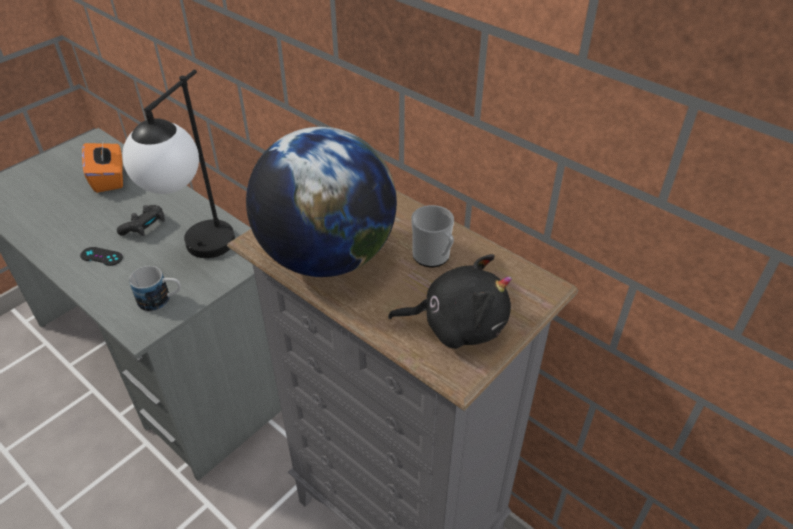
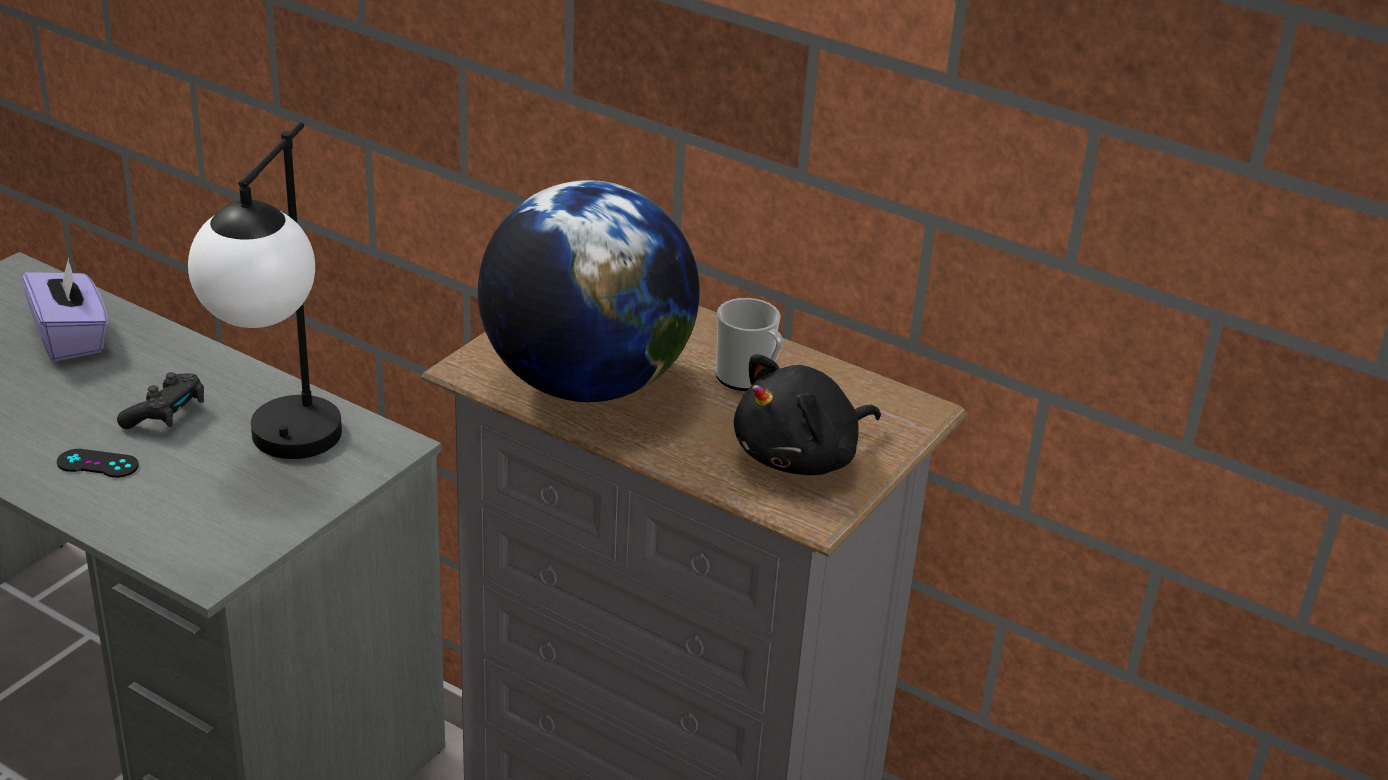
camera: 10 degrees left, 10 degrees down
orange tissue box [82,138,123,193] -> purple tissue box [22,257,108,361]
mug [129,266,181,312] -> none
black plush toy [388,254,512,349] -> black plush toy turned 150 degrees clockwise [734,354,881,475]

